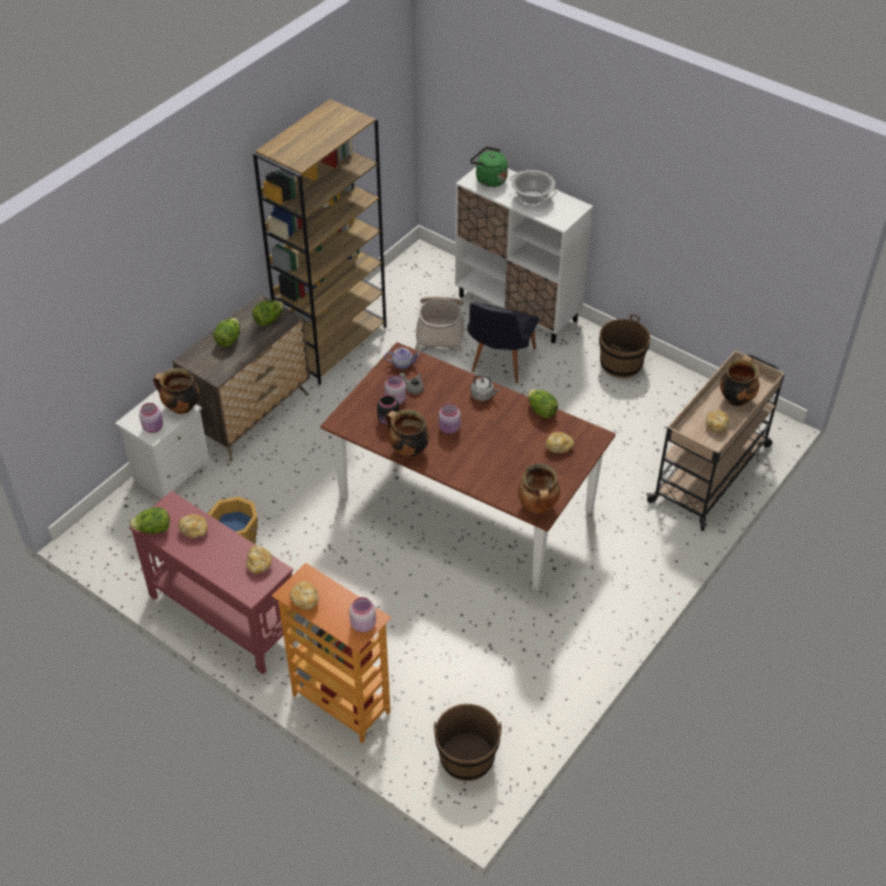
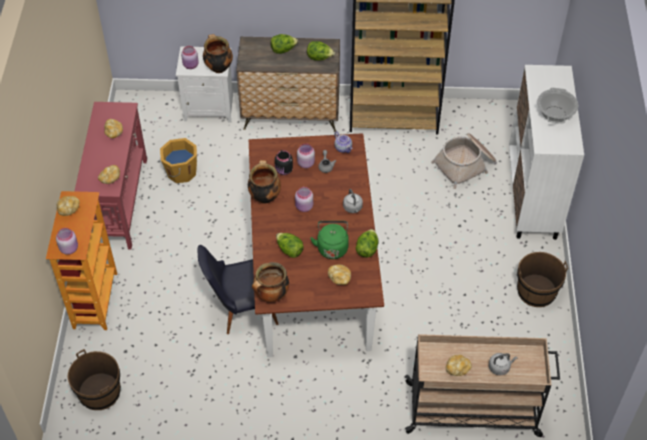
camera: 55 degrees right, 5 degrees up
lettuce [129,507,170,534] -> lettuce moved to [276,233,304,258]
black chair [467,303,539,383] -> black chair moved to [198,245,278,334]
green kettle [470,147,508,187] -> green kettle moved to [310,221,349,259]
cooking pot [720,355,760,406] -> grey kettle [489,353,517,376]

